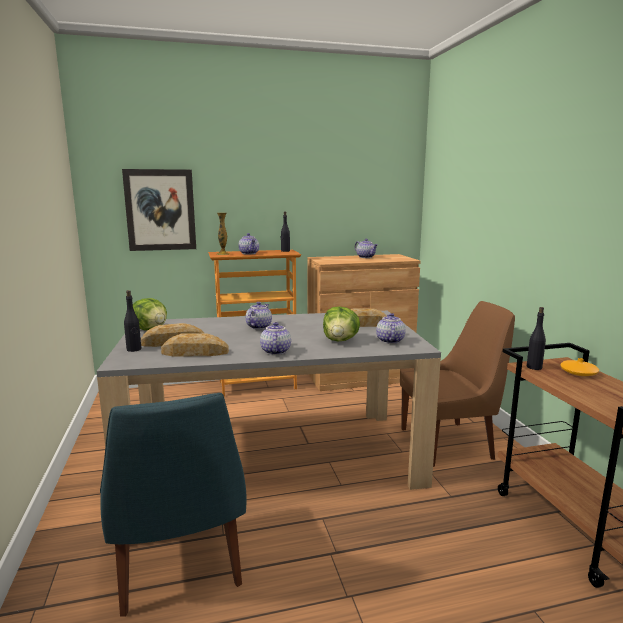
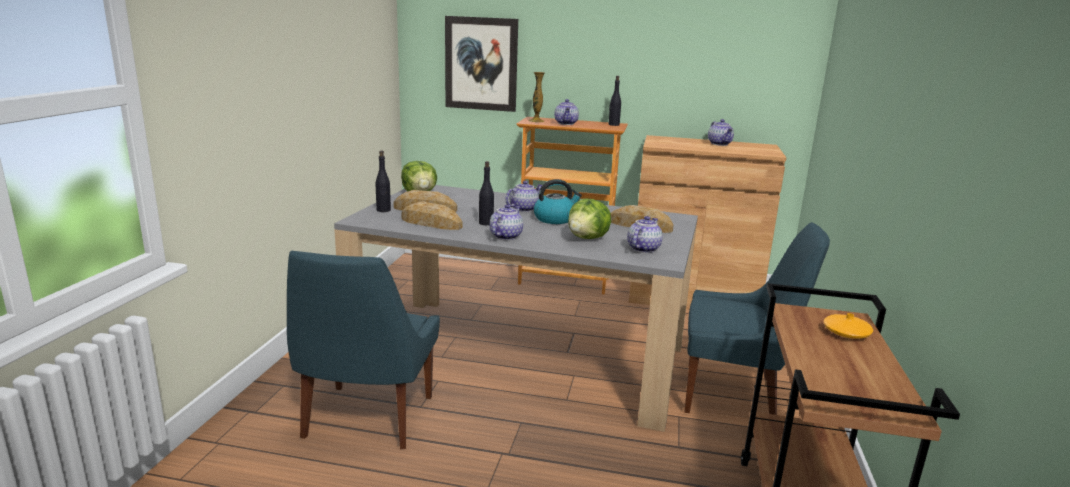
camera: 25 degrees right, 5 degrees up
brown chair [400,301,515,467] -> blue chair [685,222,830,415]
black bottle [527,307,546,370] -> black bottle moved to [479,161,494,225]
none -> kettle [534,179,582,224]

